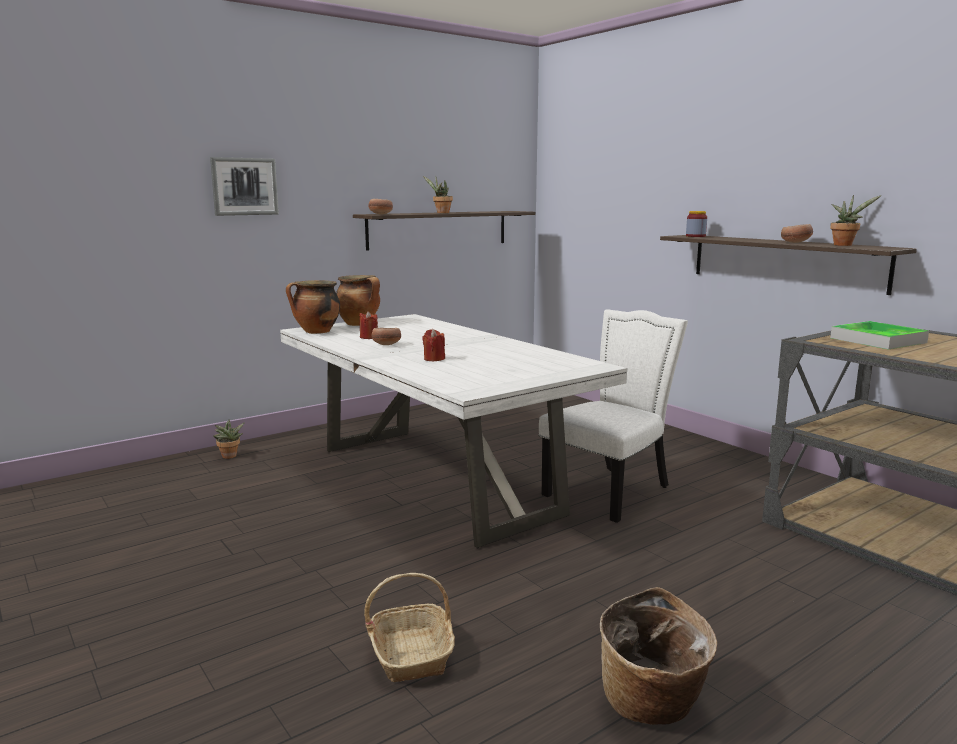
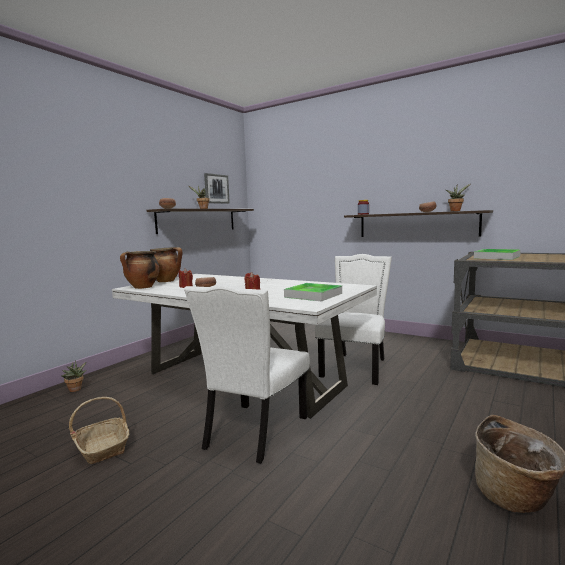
camera: 20 degrees left, 5 degrees down
picture [210,157,279,216] -> picture moved to [204,173,230,204]
basket [364,573,455,682] -> basket moved to [69,397,129,464]
none -> white chair [184,284,310,464]
none -> tray [284,283,342,302]

